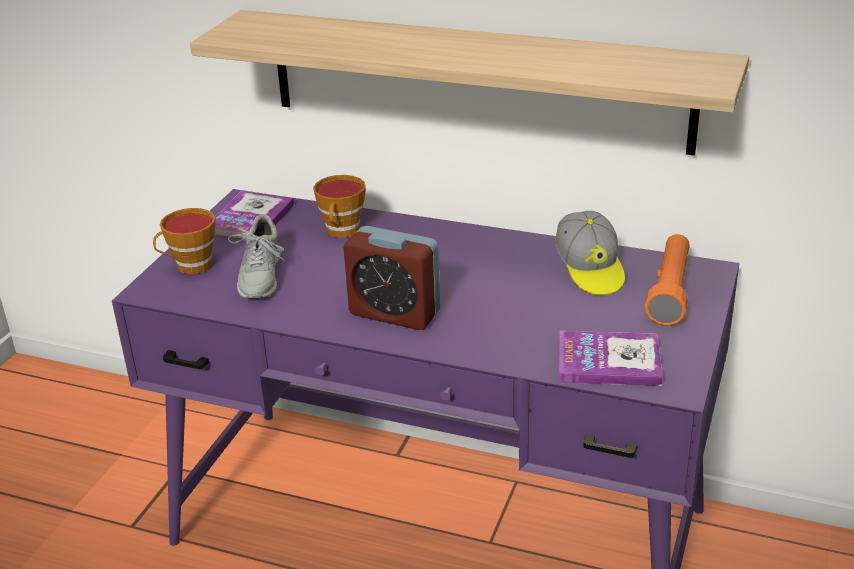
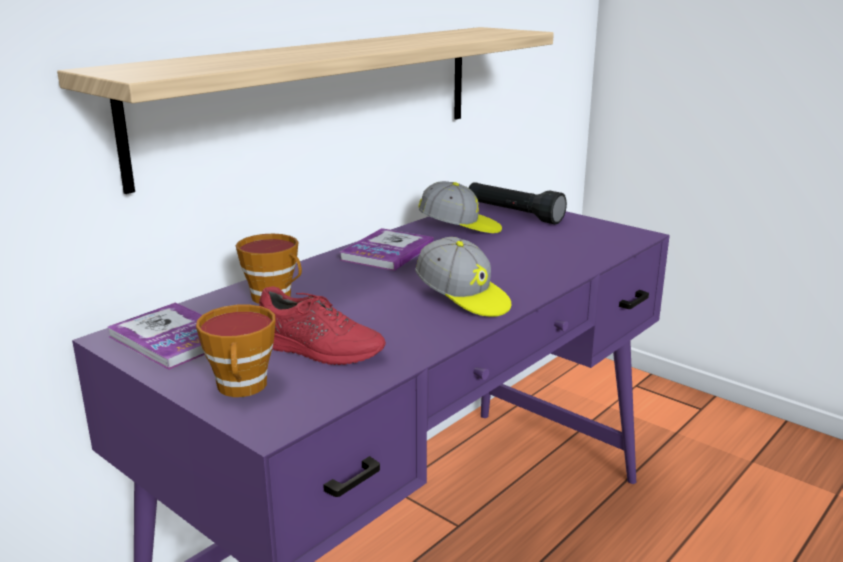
camera: 70 degrees left, 10 degrees down
grey shoe [228,215,285,298] -> red shoe [259,286,386,365]
alarm clock [344,226,440,330] -> cap [415,237,511,317]
book [559,331,663,386] -> book moved to [340,228,434,271]
orange flashlight [645,234,690,326] -> black flashlight [468,182,567,224]

